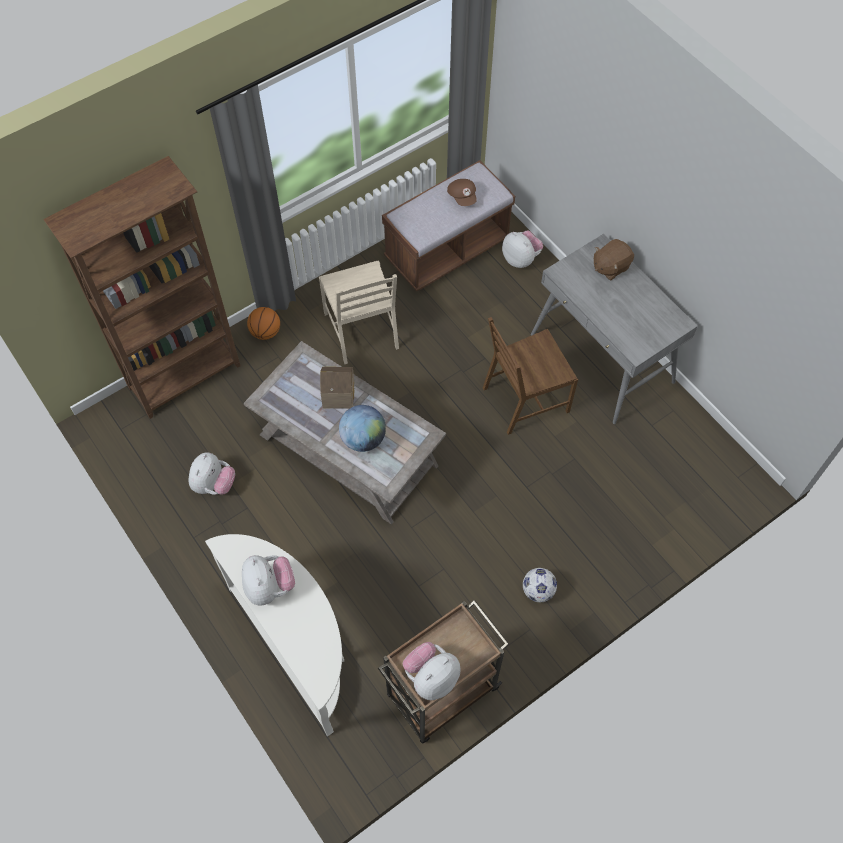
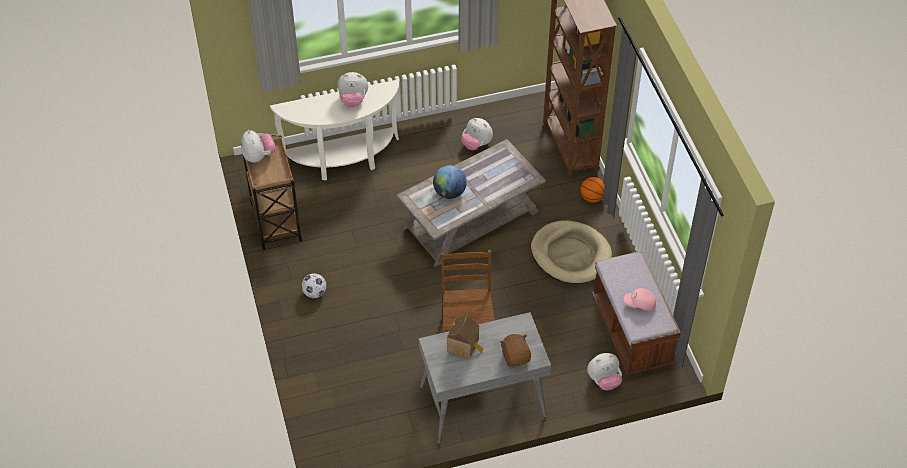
camera: 110 degrees right, 10 degrees down
beige chair [319,261,399,364] -> beige dog bed [531,220,612,284]
toy house [320,367,355,409] -> toy house moved to [447,314,484,358]
brown cap [447,179,477,206] -> pink cap [624,288,656,311]

